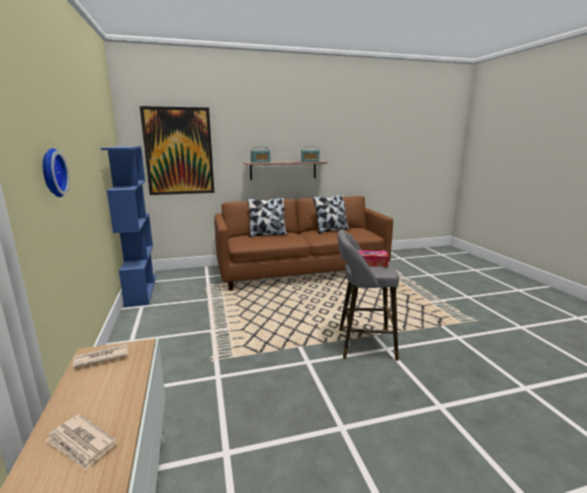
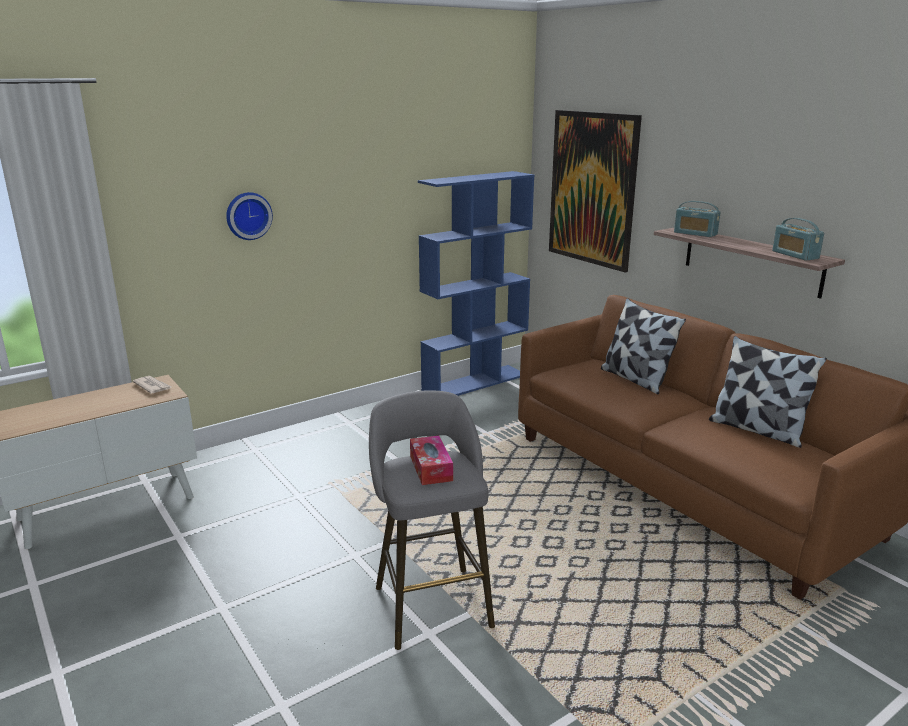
camera: 70 degrees right, 5 degrees up
newspaper [45,414,117,470] -> none

